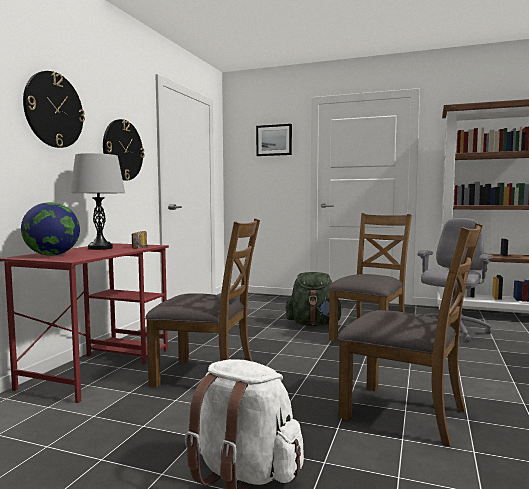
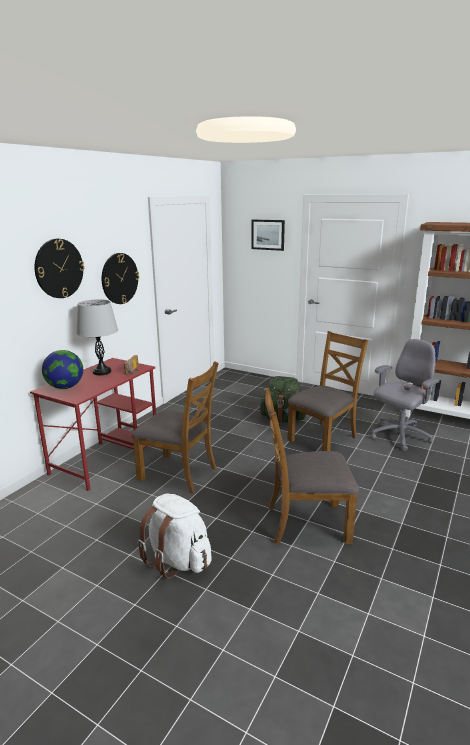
camera: 10 degrees right, 15 degrees up
brown chair [338,223,483,447] -> brown chair turned 135 degrees clockwise [264,387,359,545]

